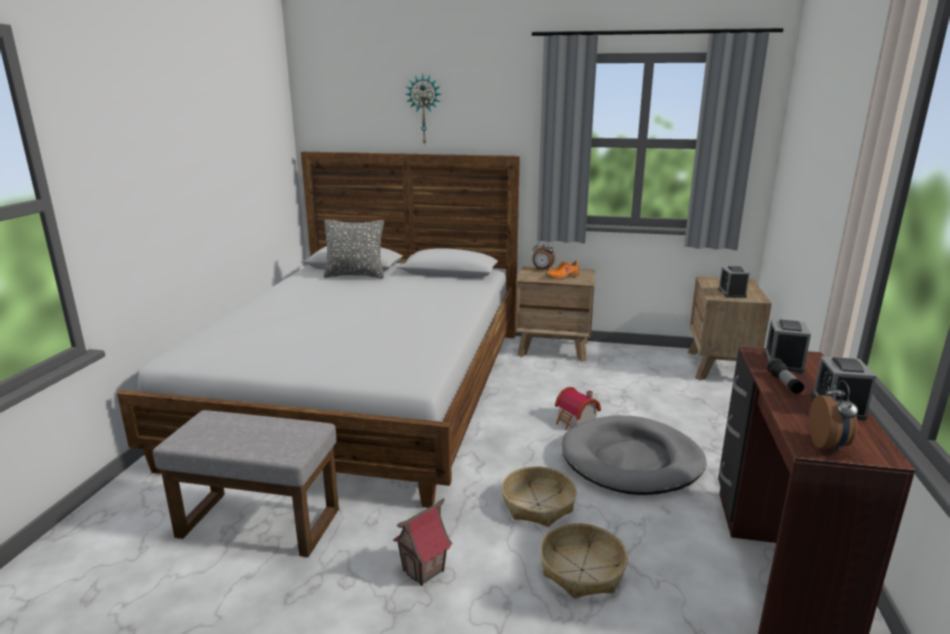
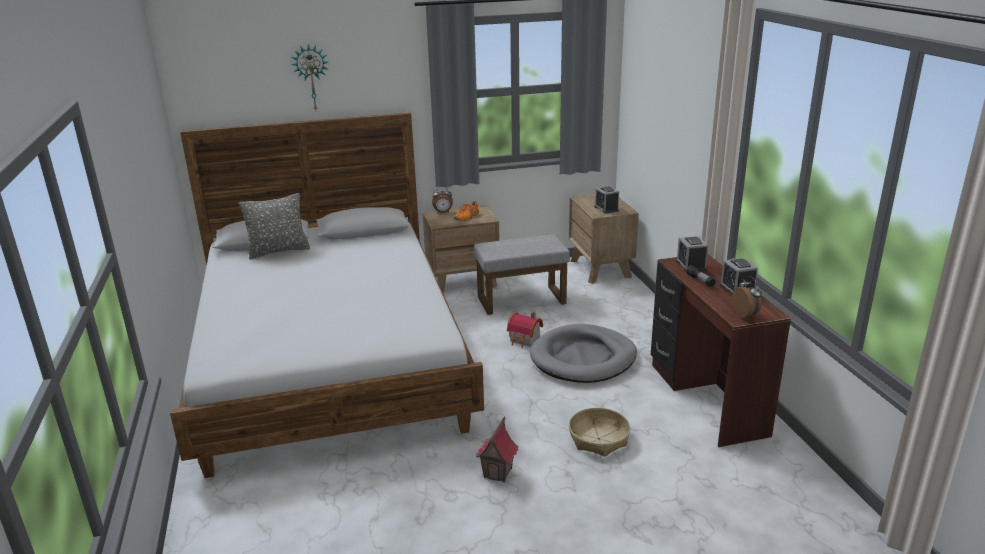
camera: 25 degrees left, 5 degrees up
grey ottoman [153,410,339,557] -> grey ottoman moved to [474,235,570,315]
basket [501,466,577,527] -> none

